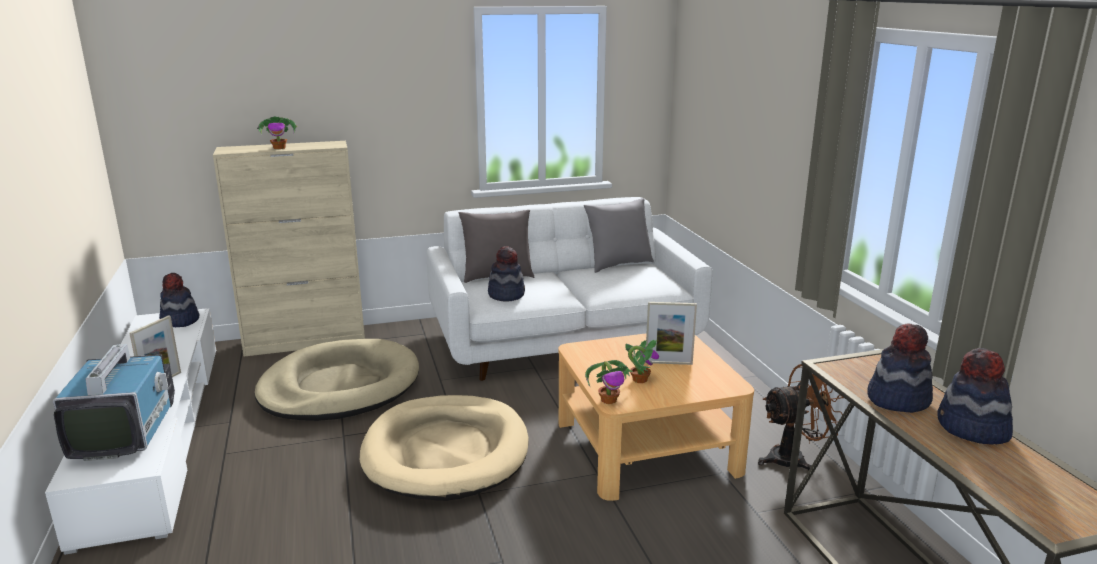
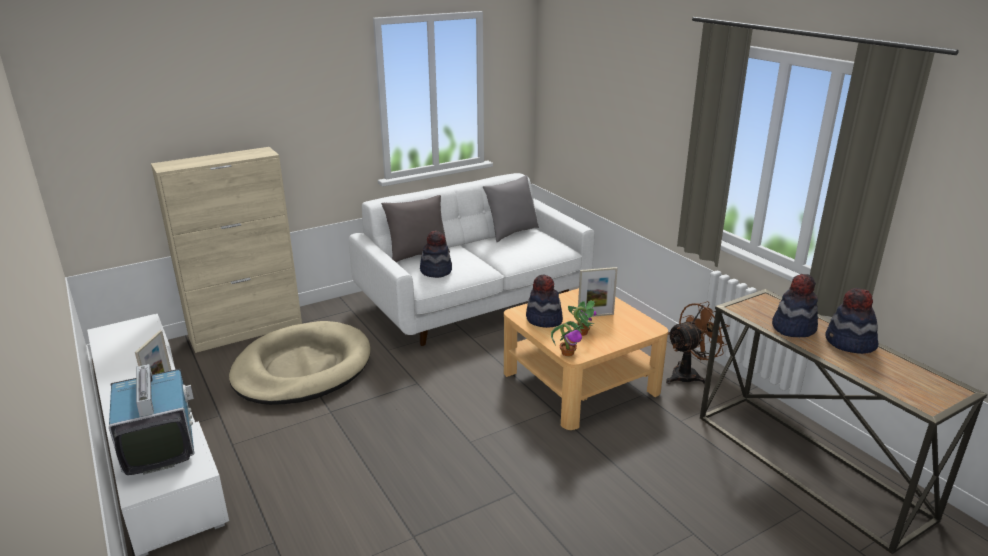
camera: 15 degrees left, 5 degrees up
hat [159,273,199,327] -> hat moved to [526,275,563,328]
potted plant [256,116,297,149] -> none
beige dog bed [360,395,529,501] -> none

